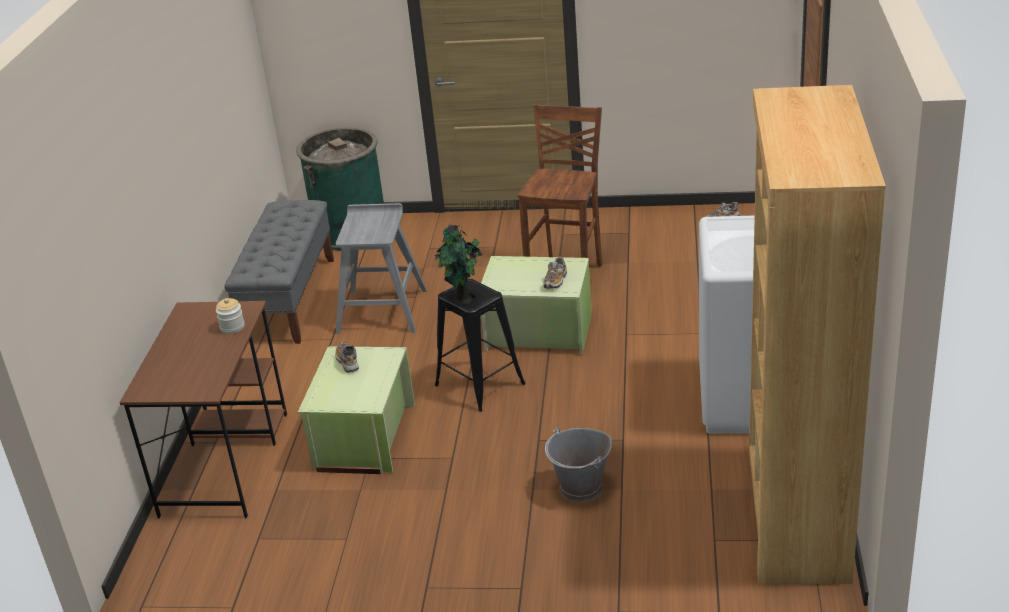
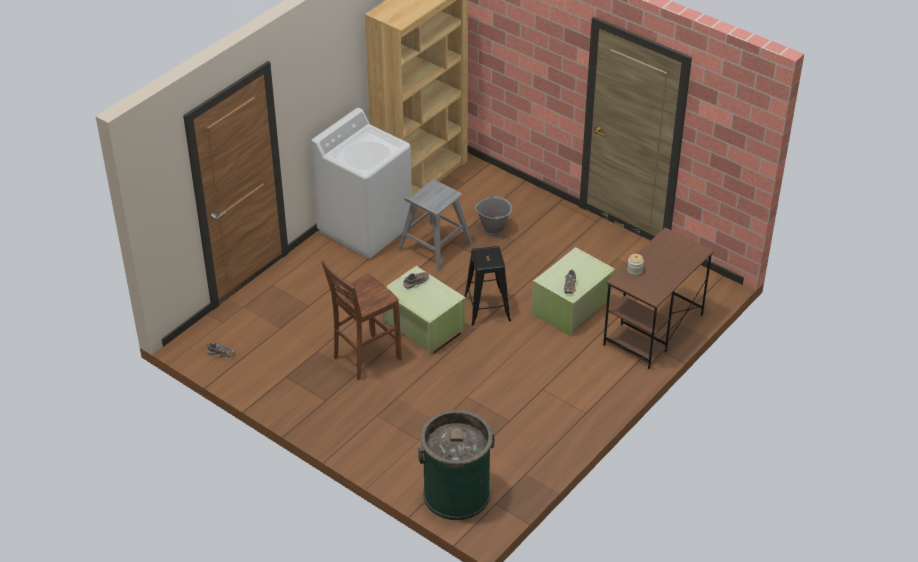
camera: 150 degrees left, 10 degrees up
grey bench [224,200,334,344] -> none
grey stool [336,203,427,334] -> grey stool moved to [398,180,473,272]
potted plant [434,225,482,305] -> none

